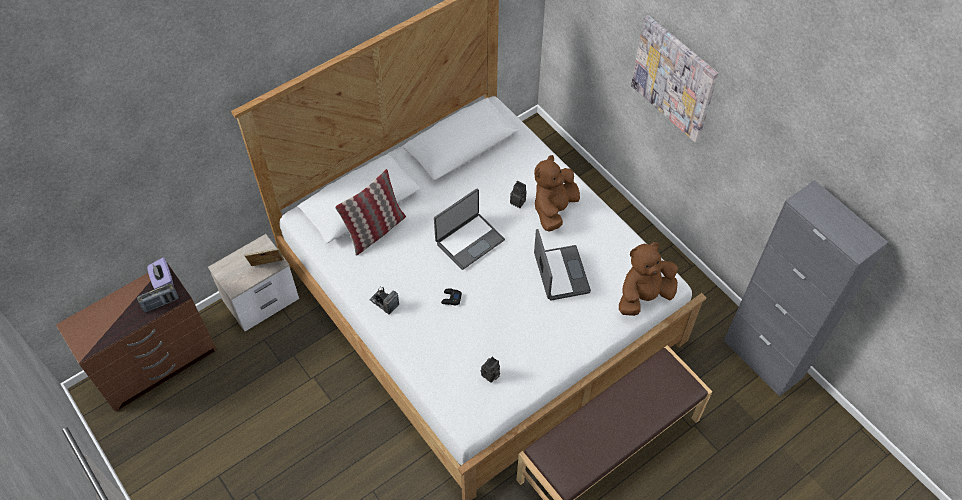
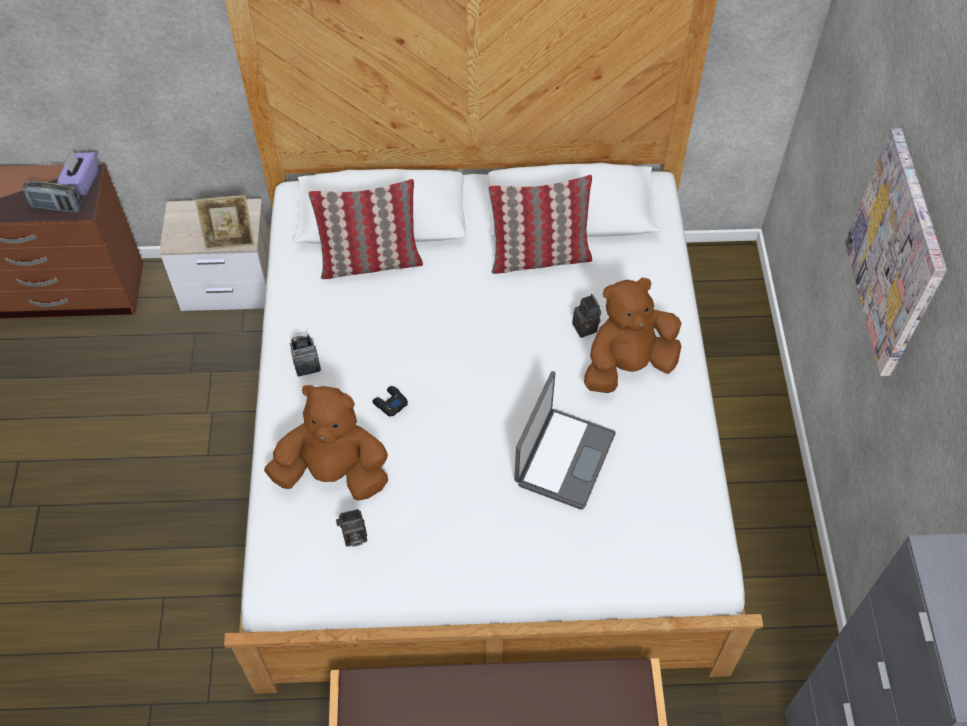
camera: 35 degrees right, 0 degrees up
picture frame [244,248,284,266] -> picture frame turned 150 degrees clockwise [195,195,254,250]
laptop [434,188,505,270] -> none
brown plush toy [619,242,678,316] -> brown plush toy moved to [264,385,388,501]
none -> pillow [488,175,592,274]

